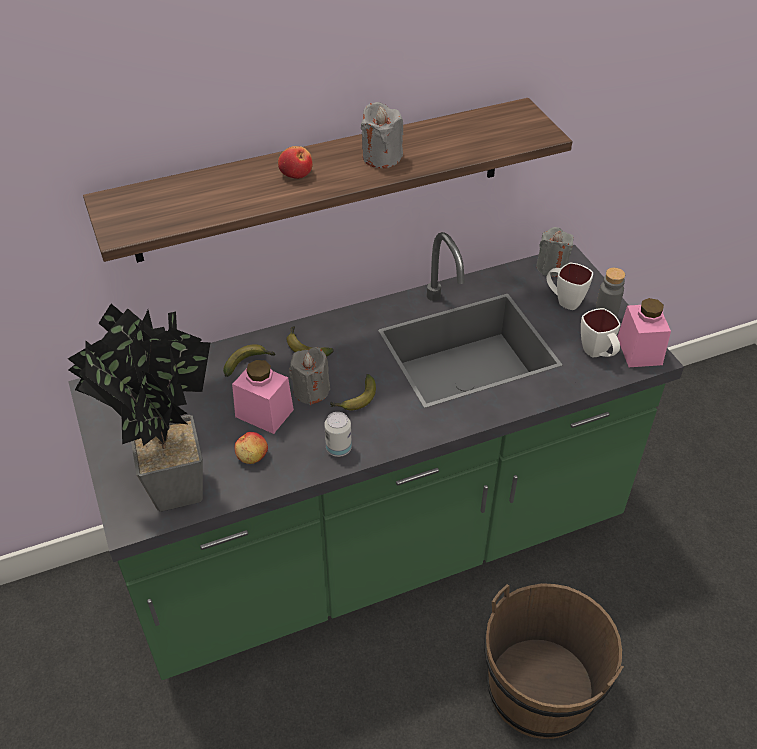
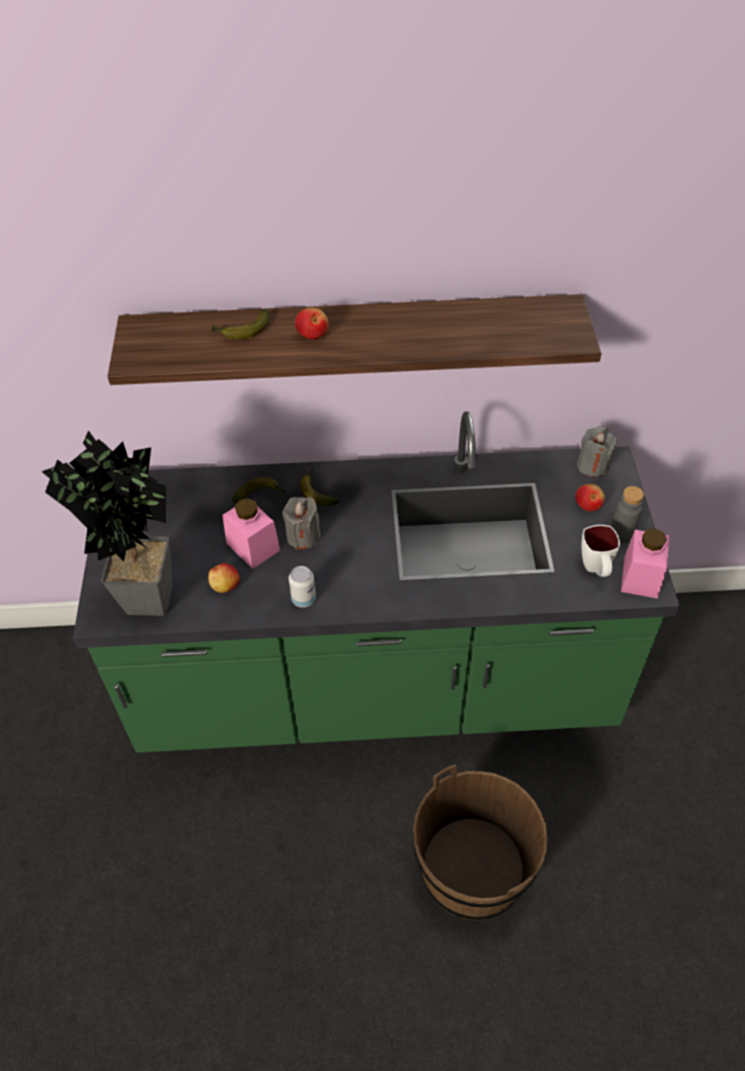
camera: 20 degrees right, 5 degrees up
banana [330,374,376,410] -> banana moved to [211,309,269,339]
grey candle [361,102,403,168] -> none
white mug [546,262,593,310] -> apple [575,484,605,511]

